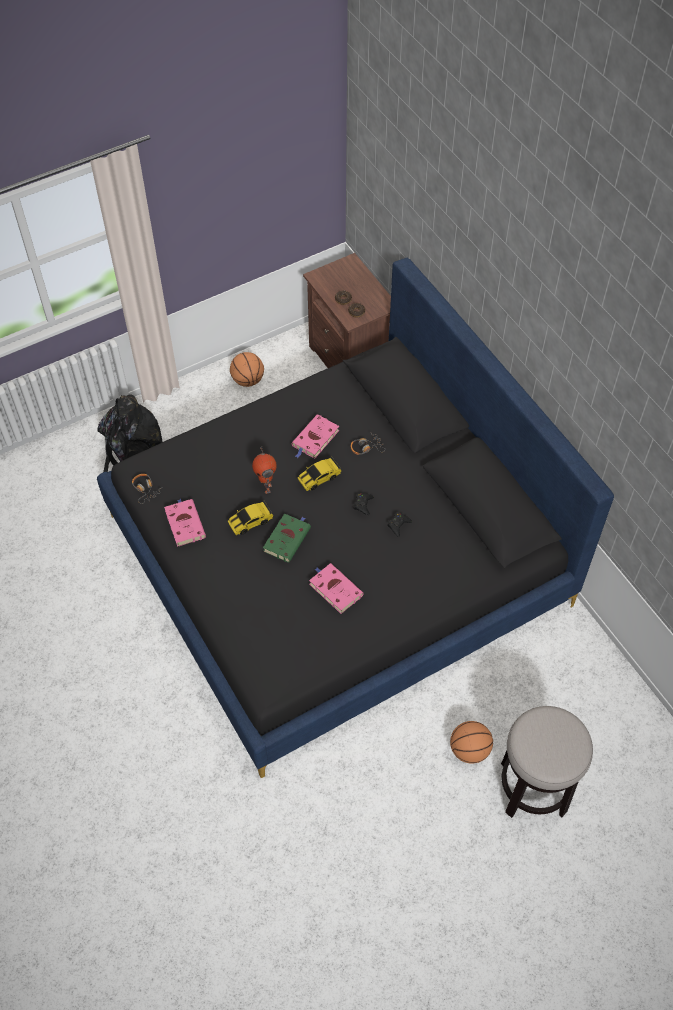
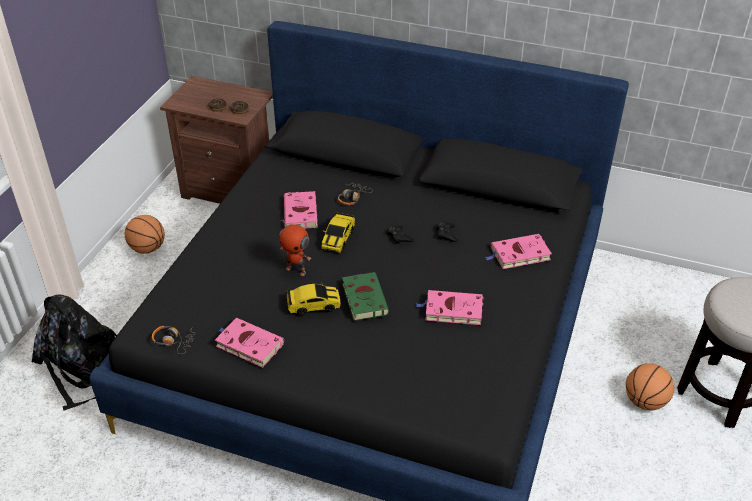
camera: 40 degrees left, 15 degrees down
toy car [228,500,273,535] -> toy car turned 120 degrees counterclockwise [287,284,341,315]
none -> pink book [485,234,552,269]

